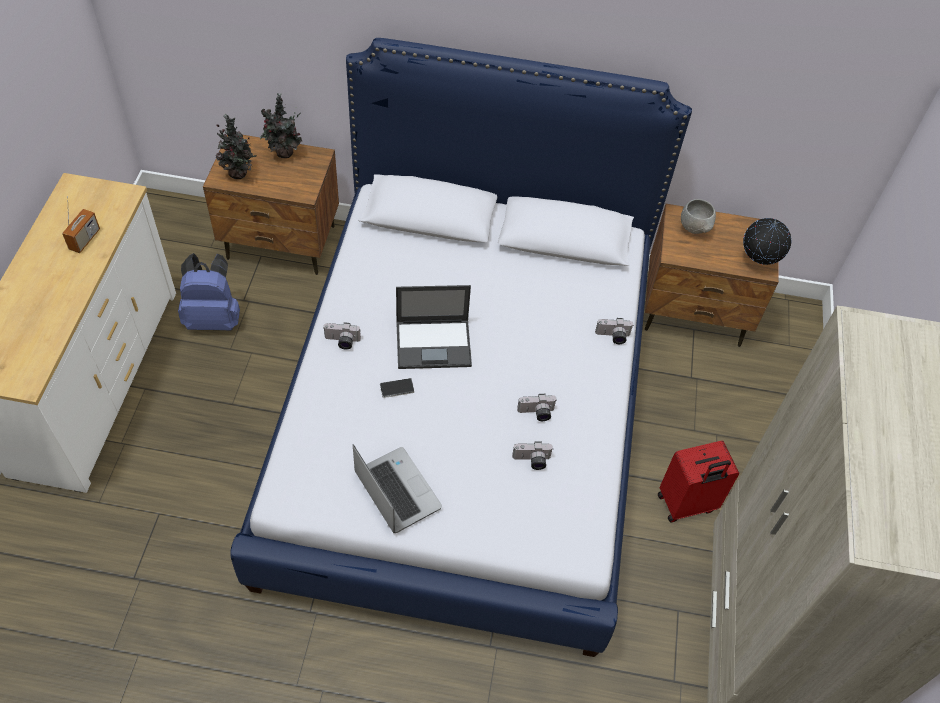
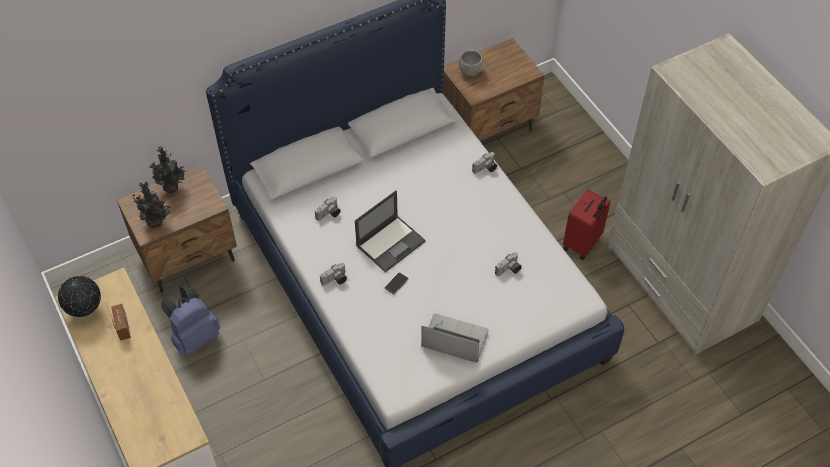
camera: 35 degrees left, 0 degrees up
camera [517,394,557,421] -> camera moved to [315,197,341,221]
globe [743,218,791,265] -> globe moved to [58,276,101,317]

